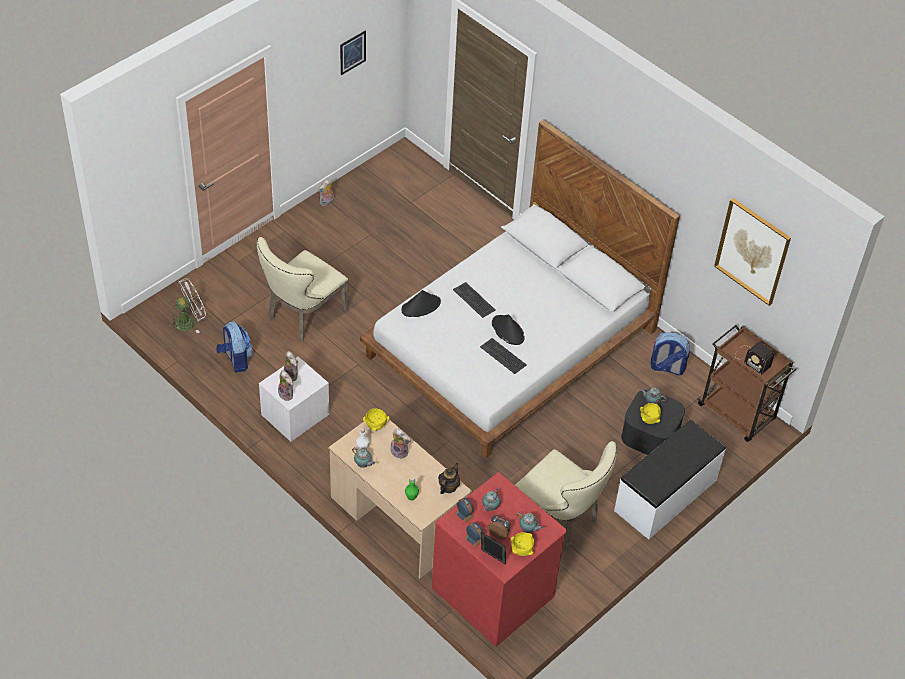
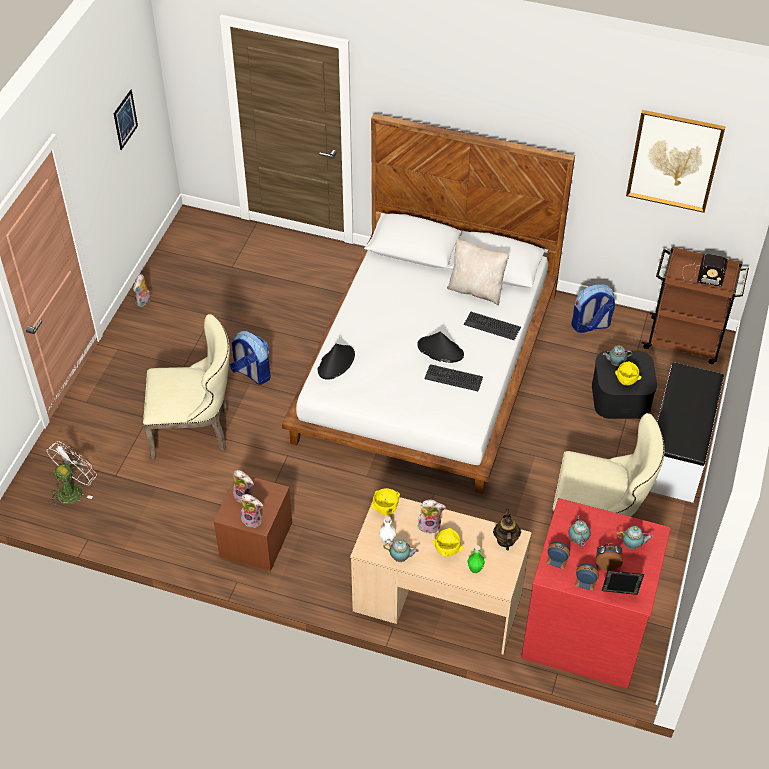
camera: 25 degrees left, 0 degrees up
backpack [216,321,253,372] -> backpack moved to [230,331,270,385]
beige chair [257,237,349,342] -> beige chair turned 105 degrees counterclockwise [143,314,230,460]
white nightstand [259,357,329,442] -> brown nightstand [214,476,292,571]
keyboard [453,282,496,318] -> keyboard moved to [464,312,521,340]
yellow bowl [511,532,534,556] -> yellow bowl moved to [433,528,463,557]
none -> beige pillow [447,239,509,305]

